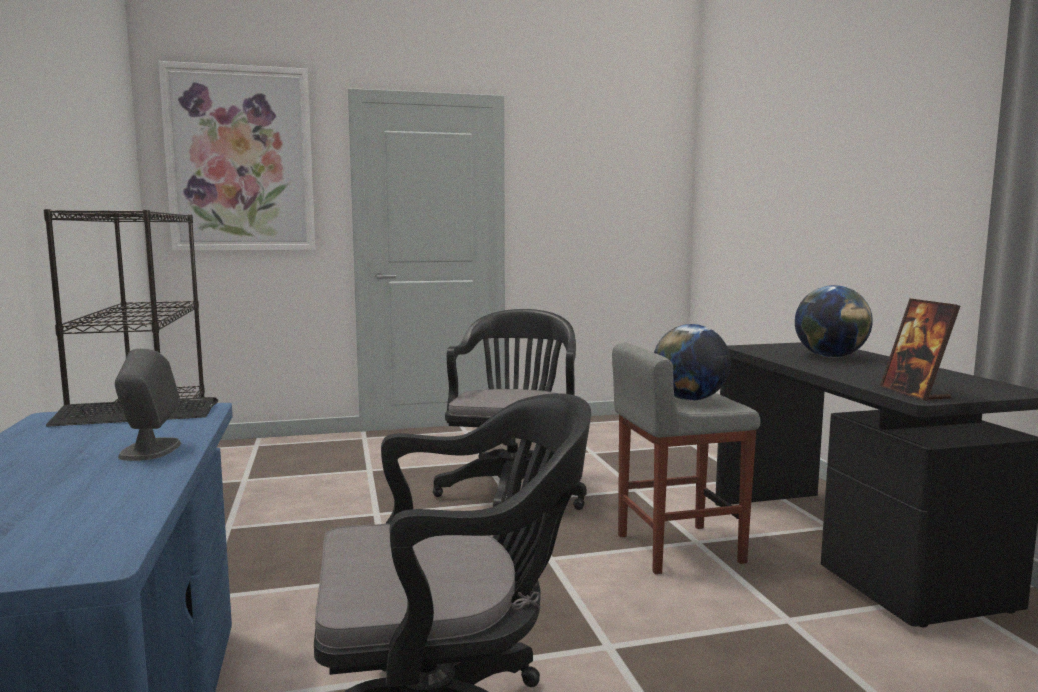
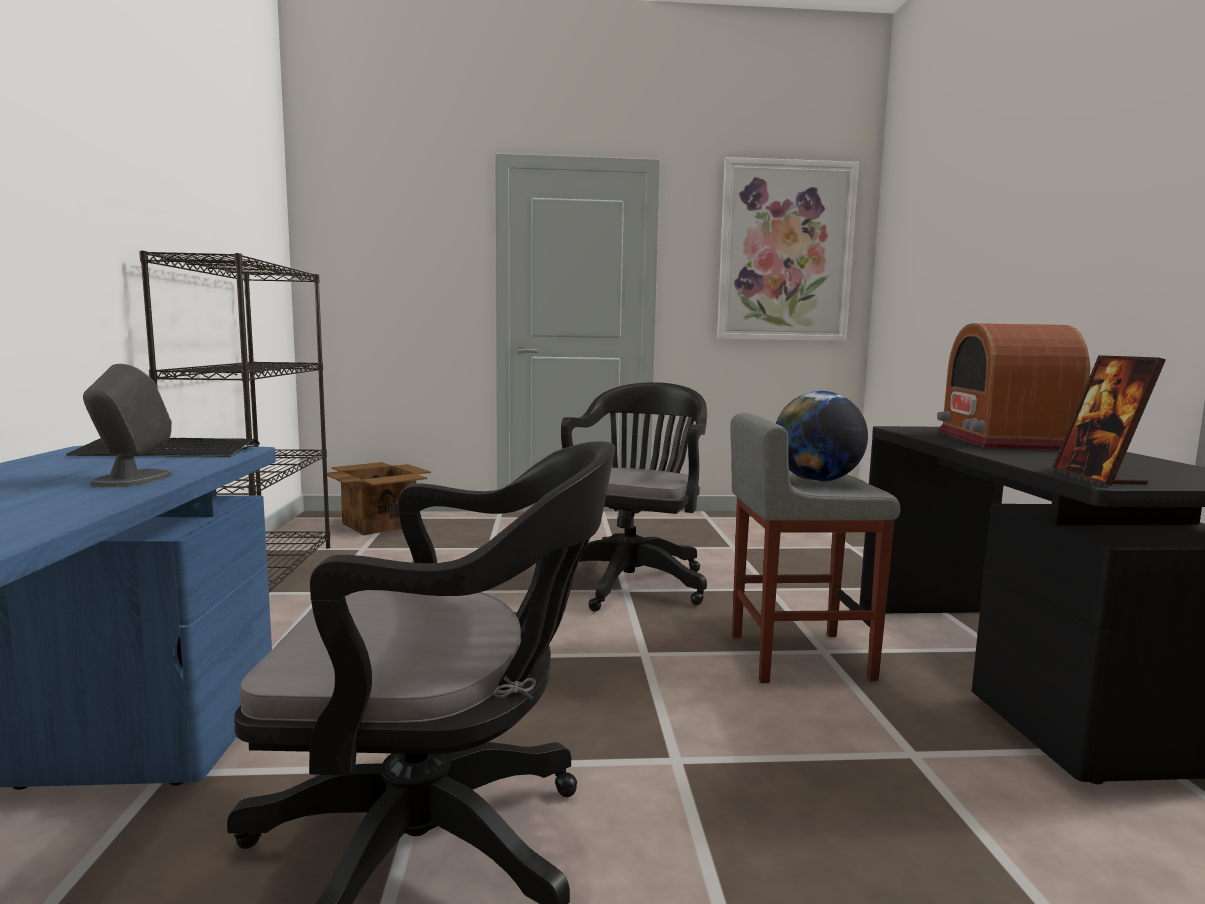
camera: 10 degrees right, 0 degrees up
picture [158,61,315,251] -> picture moved to [717,157,859,341]
globe [795,285,873,358] -> radio [937,323,1090,450]
none -> cardboard box [327,462,431,535]

